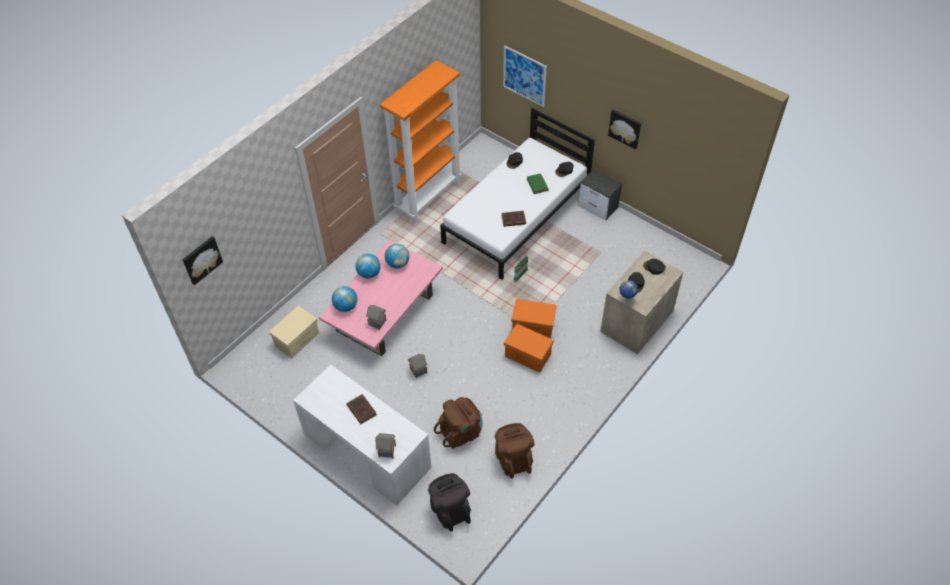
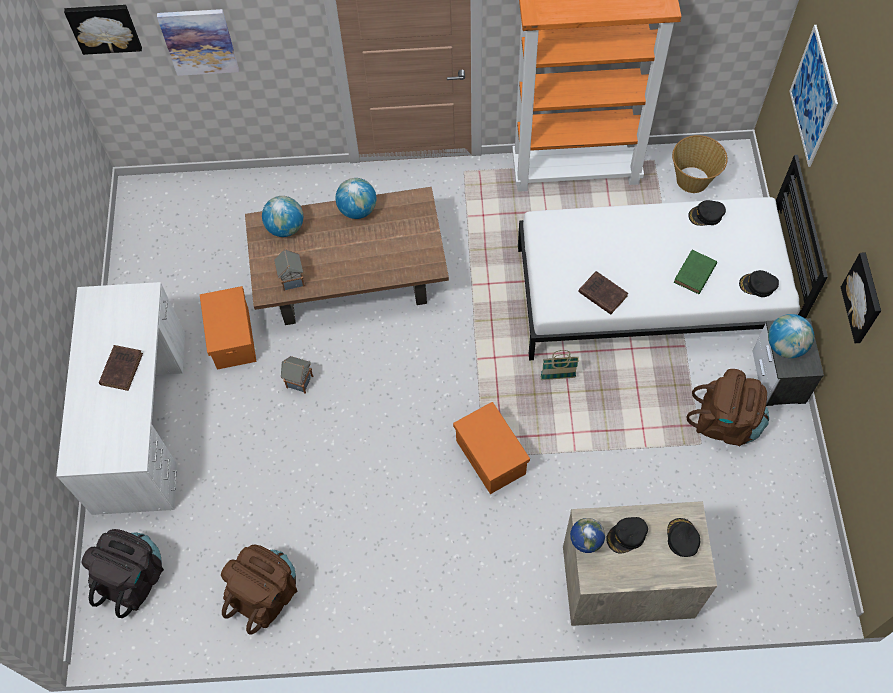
camera: 50 degrees right, 10 degrees up
beige storage box [269,305,319,358] -> none
pink coffee table [319,240,443,356] -> brown coffee table [245,187,449,325]
toy house [375,433,396,459] -> none
globe [385,244,409,269] -> globe moved to [768,314,814,358]
brown backpack [434,397,483,449] -> brown backpack moved to [686,369,769,446]
orange storage box [504,323,554,373] -> orange storage box moved to [200,286,257,370]
none -> picture [157,9,239,76]
none -> basket [672,135,728,193]

